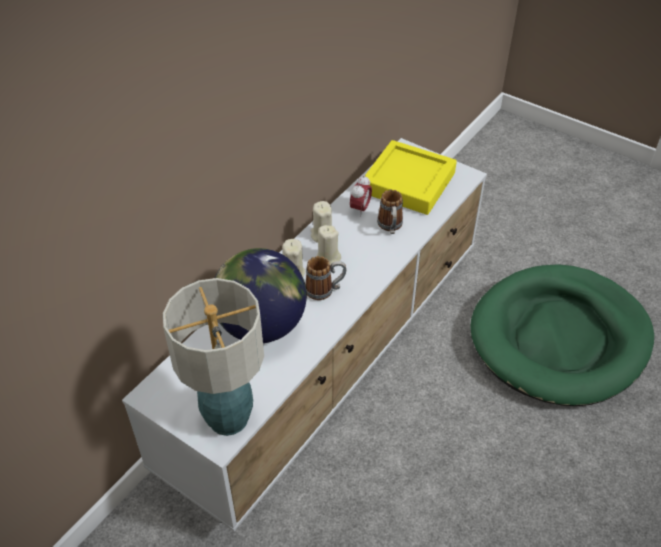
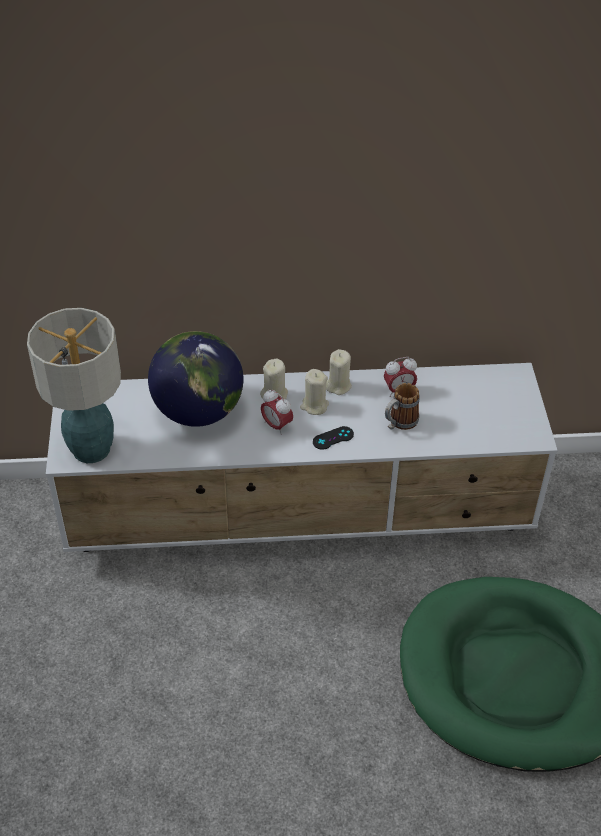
camera: 50 degrees right, 0 degrees up
mug [305,256,346,300] -> alarm clock [261,390,293,435]
yellow tray [365,140,457,215] -> none
none -> black game controller [313,426,354,450]

